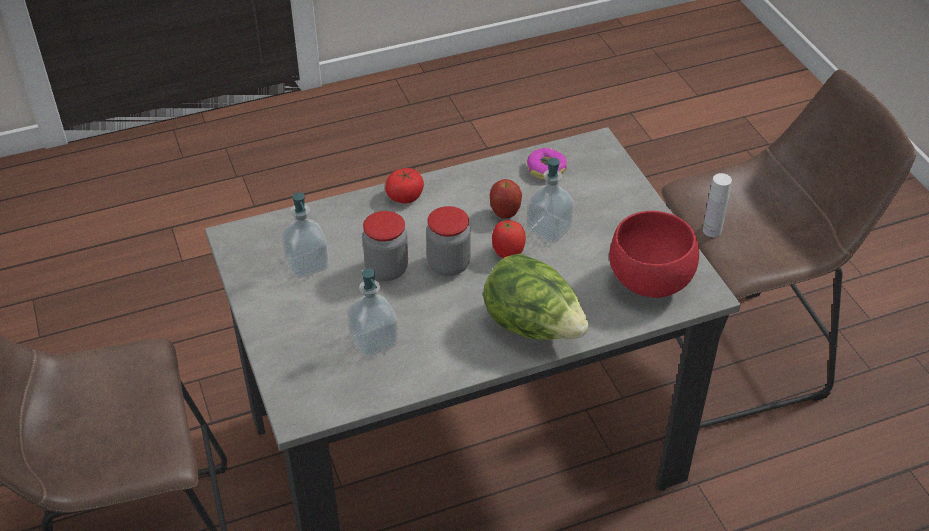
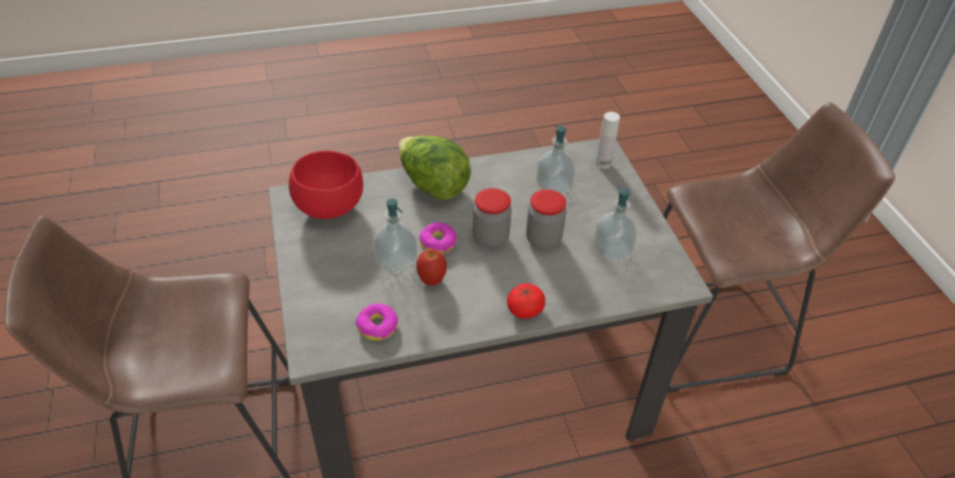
camera: 175 degrees left, 0 degrees up
tomato [492,220,526,258] -> donut [419,222,457,254]
white bottle [703,173,732,237] -> white bottle moved to [596,112,620,169]

